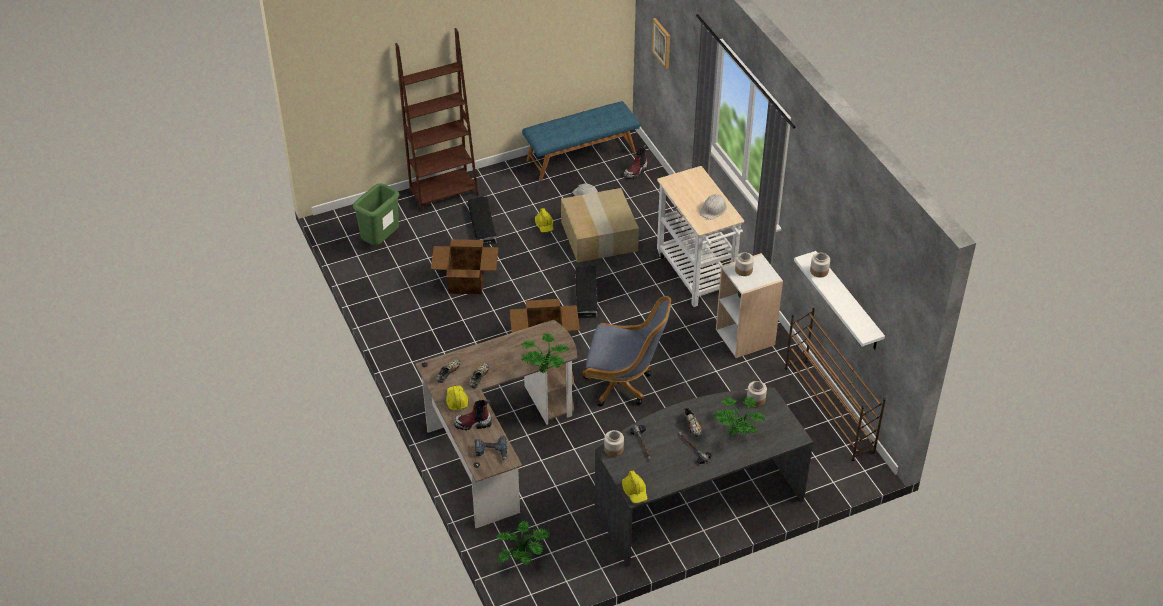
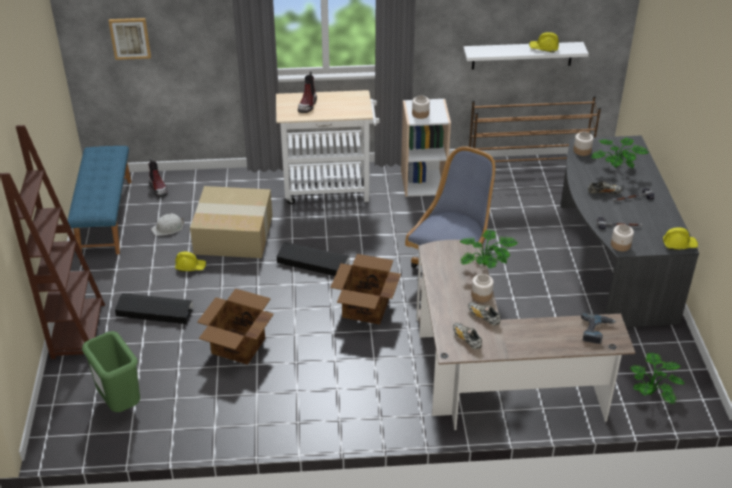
camera: 70 degrees left, 5 degrees down
yellow hard hat [446,386,468,410] -> yellow hard hat moved to [529,32,559,53]
boot [454,399,492,430] -> boot moved to [298,71,317,113]
white hard hat [700,194,727,220] -> none
jar [810,253,830,278] -> jar moved to [471,274,494,302]

